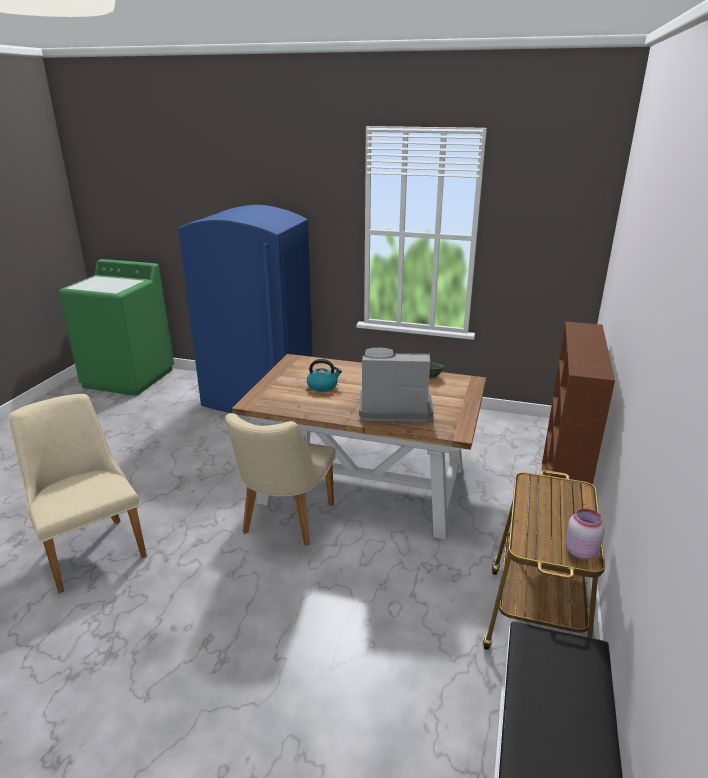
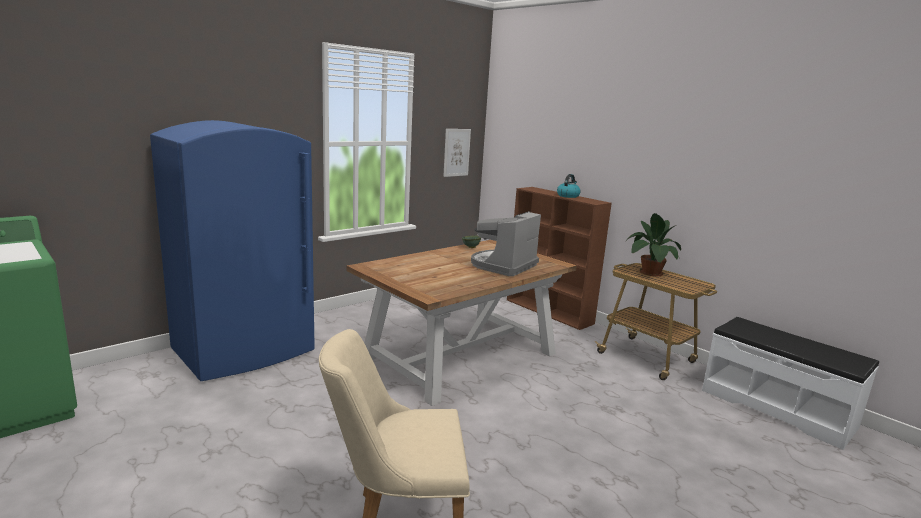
camera: 60 degrees left, 10 degrees down
beige chair [225,413,336,546] -> none
kettle [307,359,342,392] -> kettle moved to [557,174,580,198]
pink jar [565,508,605,560] -> none
none -> picture [443,129,471,177]
none -> potted plant [623,213,681,276]

